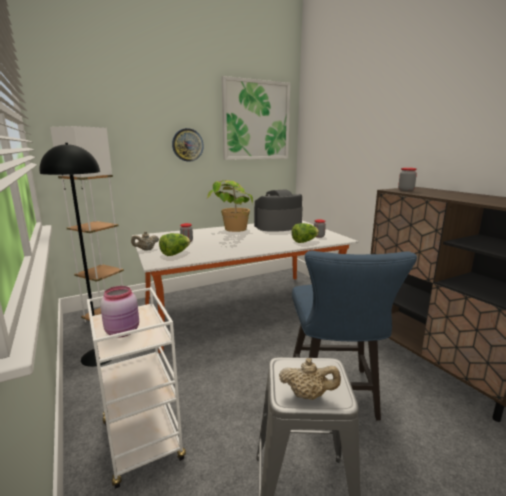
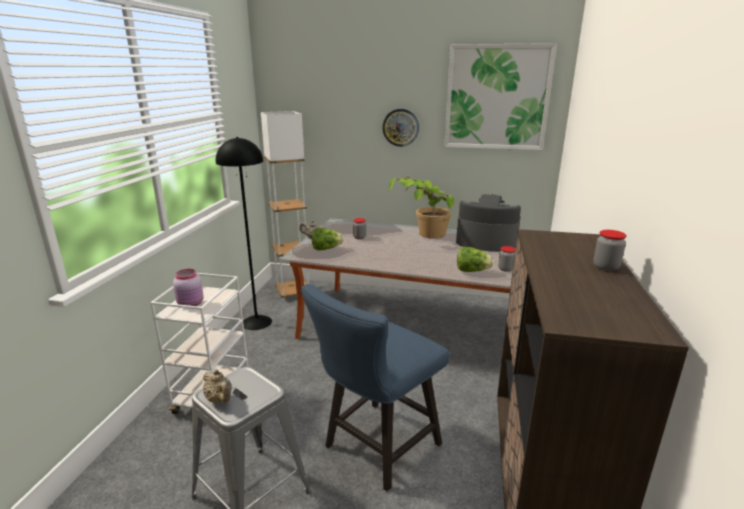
camera: 40 degrees right, 5 degrees up
jar [398,168,417,191] -> jar moved to [593,230,627,271]

